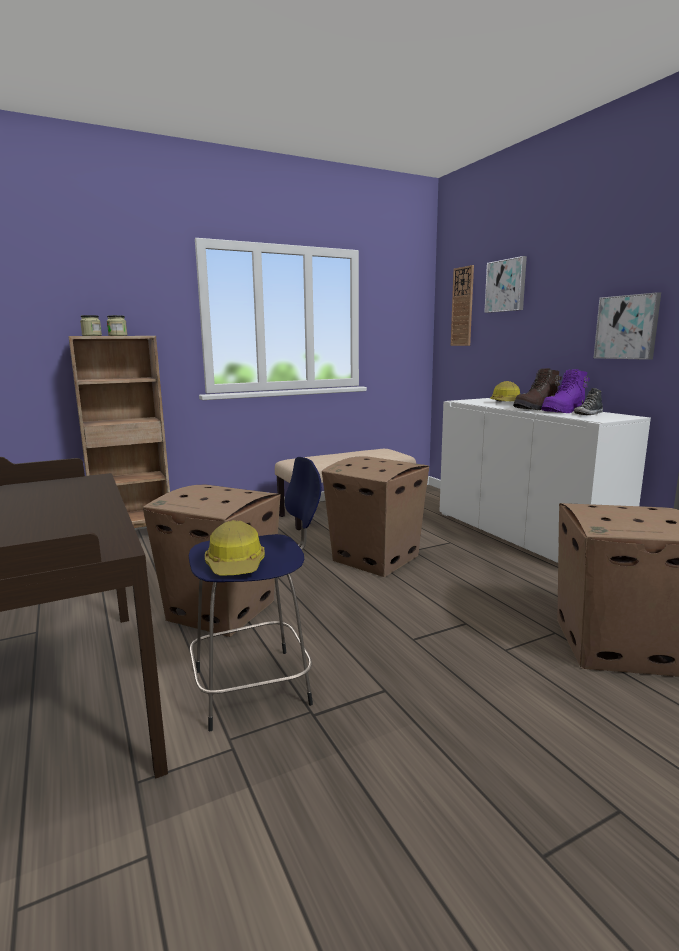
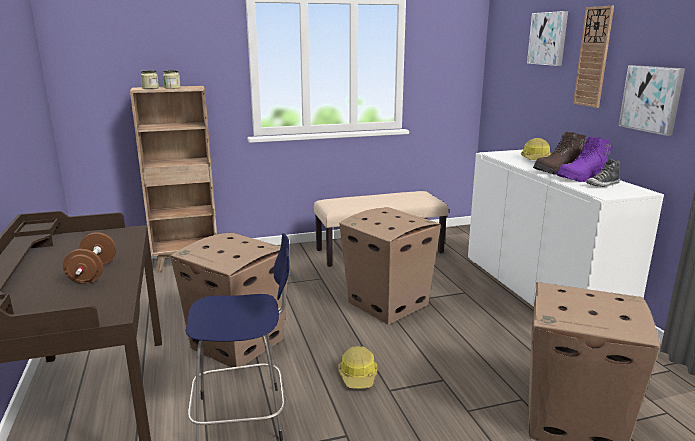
camera: 10 degrees right, 5 degrees up
hard hat [205,520,265,576] -> hard hat moved to [339,346,377,389]
wall clock [451,265,474,346] -> wall clock moved to [573,6,614,108]
none -> brown dumbbell [63,232,116,284]

